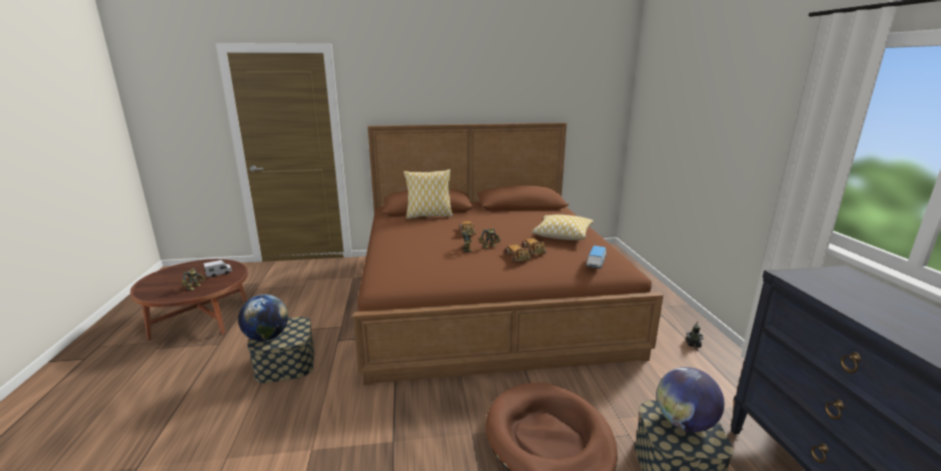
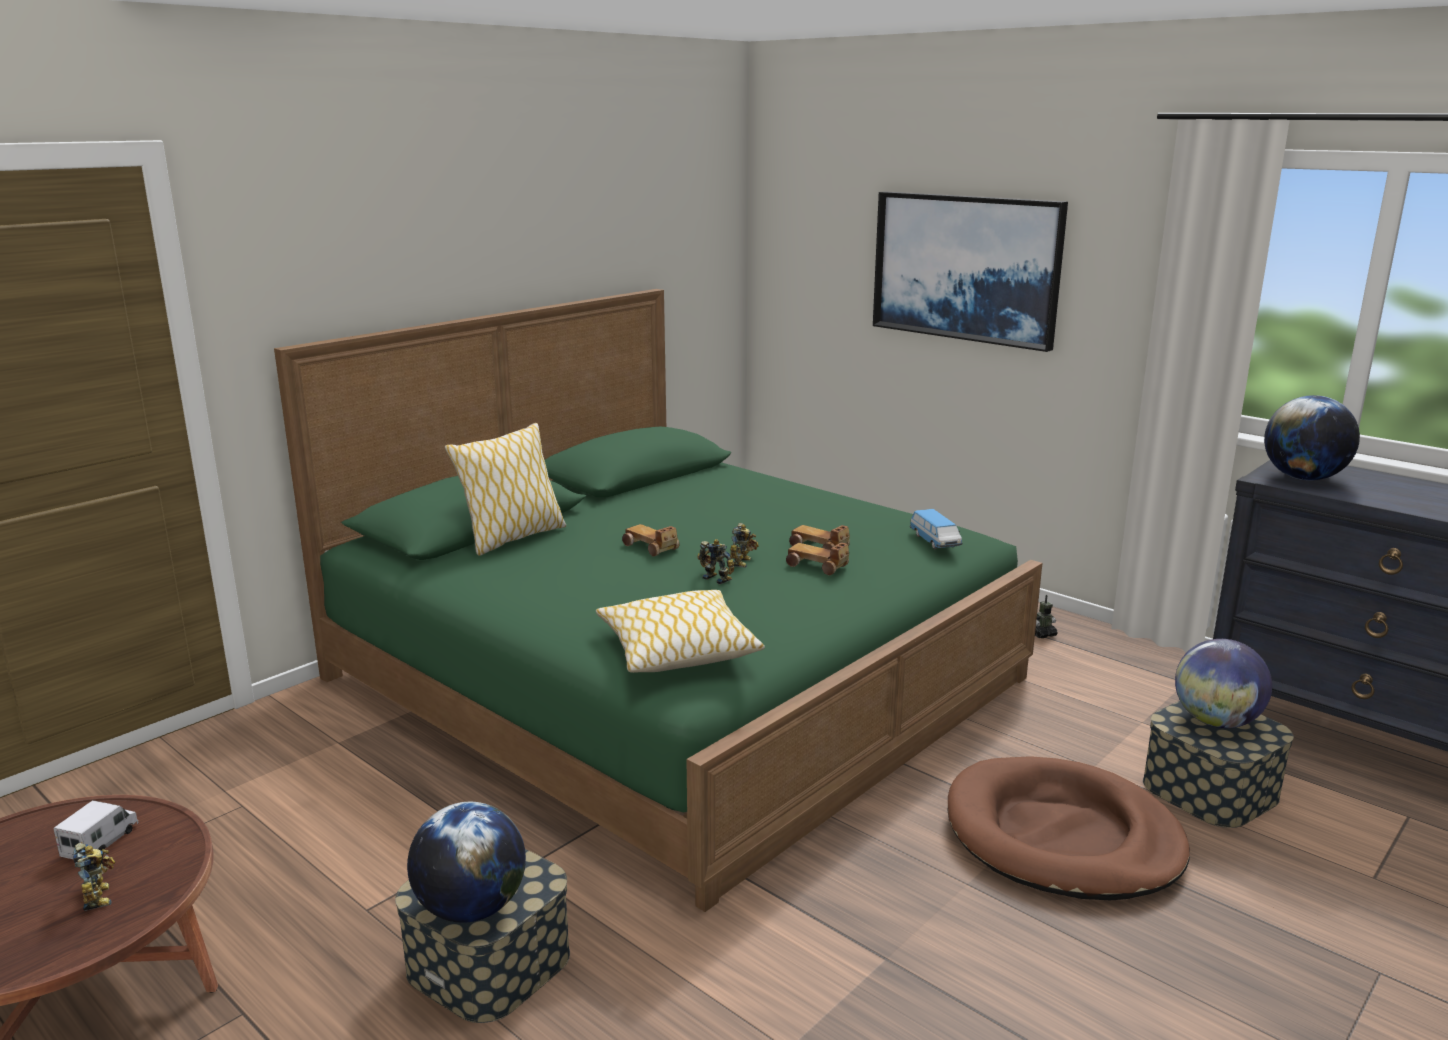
camera: 40 degrees left, 0 degrees up
brown bed [353,123,663,385] -> green bed [274,289,1042,912]
pillow [532,215,593,240] -> pillow moved to [596,590,765,673]
none -> picture [873,191,1068,352]
none -> globe [1264,395,1360,480]

